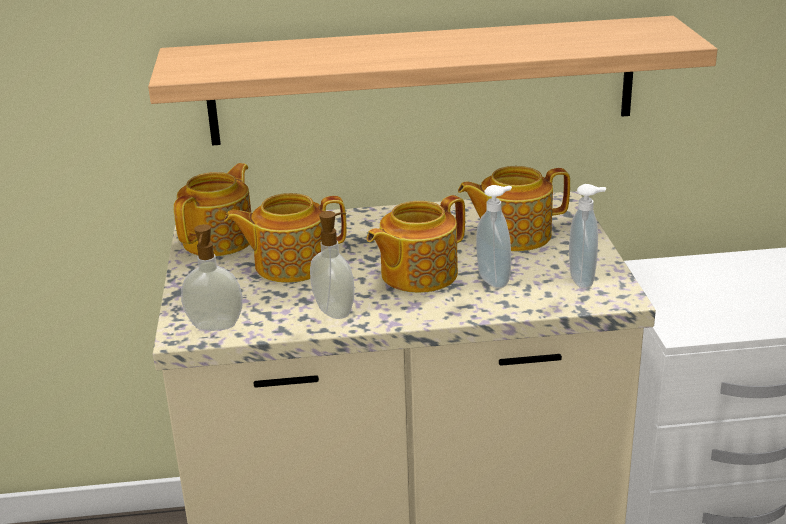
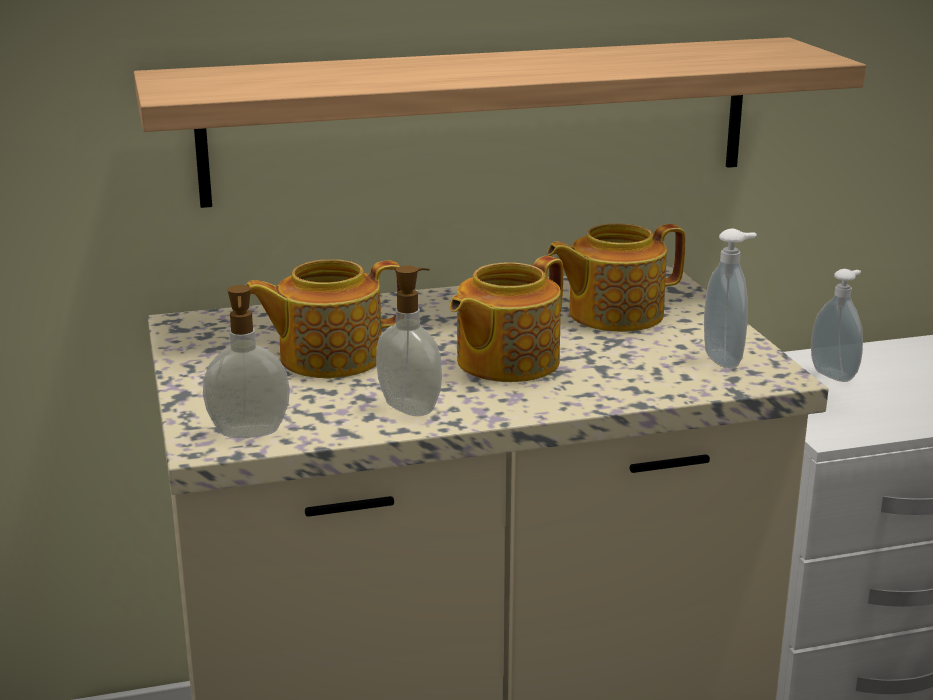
camera: 10 degrees left, 5 degrees down
teapot [173,163,251,256] -> none
soap dispenser [476,185,512,289] -> soap dispenser moved to [811,269,863,382]

